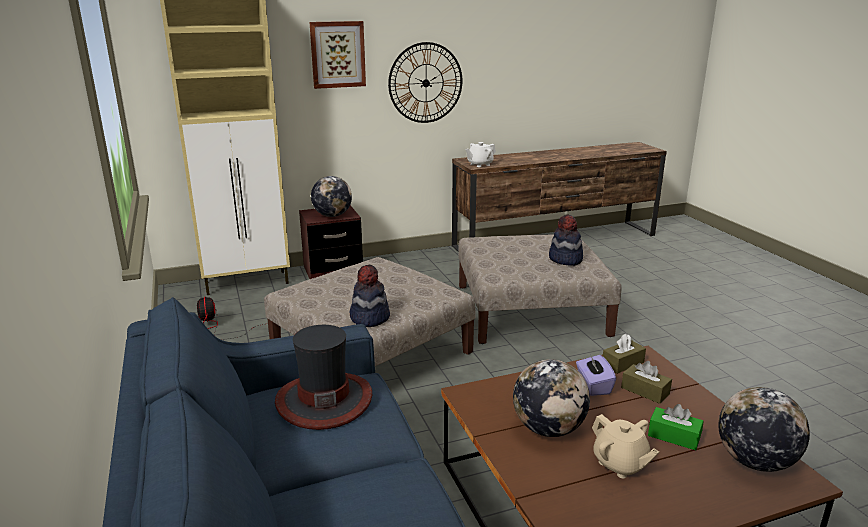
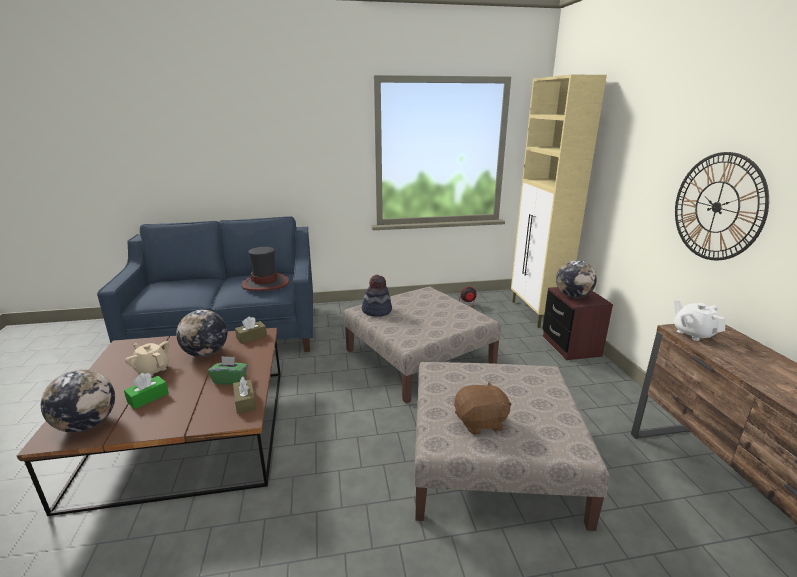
camera: 100 degrees right, 0 degrees up
picture [309,21,366,89] -> none
hat [549,215,583,266] -> brown plush toy [454,381,512,435]
purple tissue box [576,354,616,396] -> green tissue box [208,356,248,385]
beige teapot [592,414,659,478] -> beige teapot turned 60 degrees clockwise [125,341,169,377]
brown tissue box [621,361,672,404] -> brown tissue box moved to [235,316,267,344]

